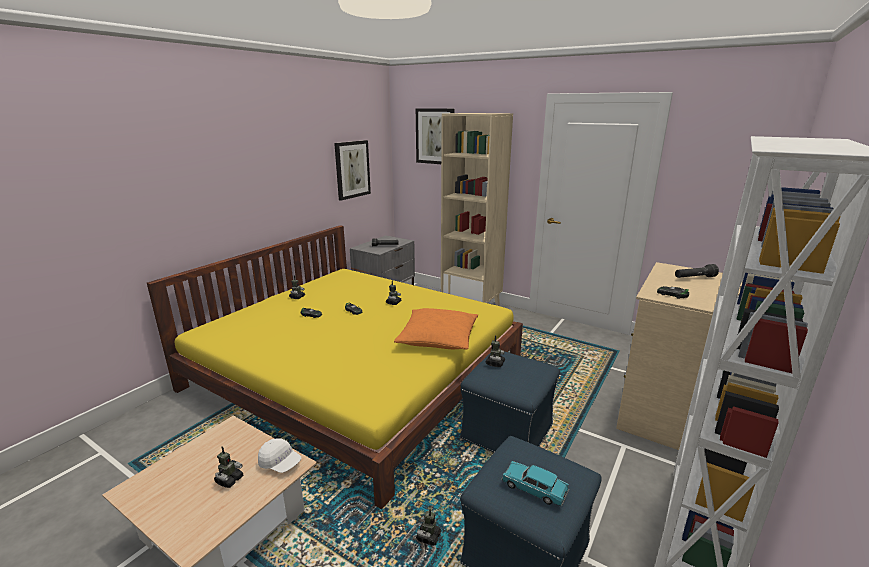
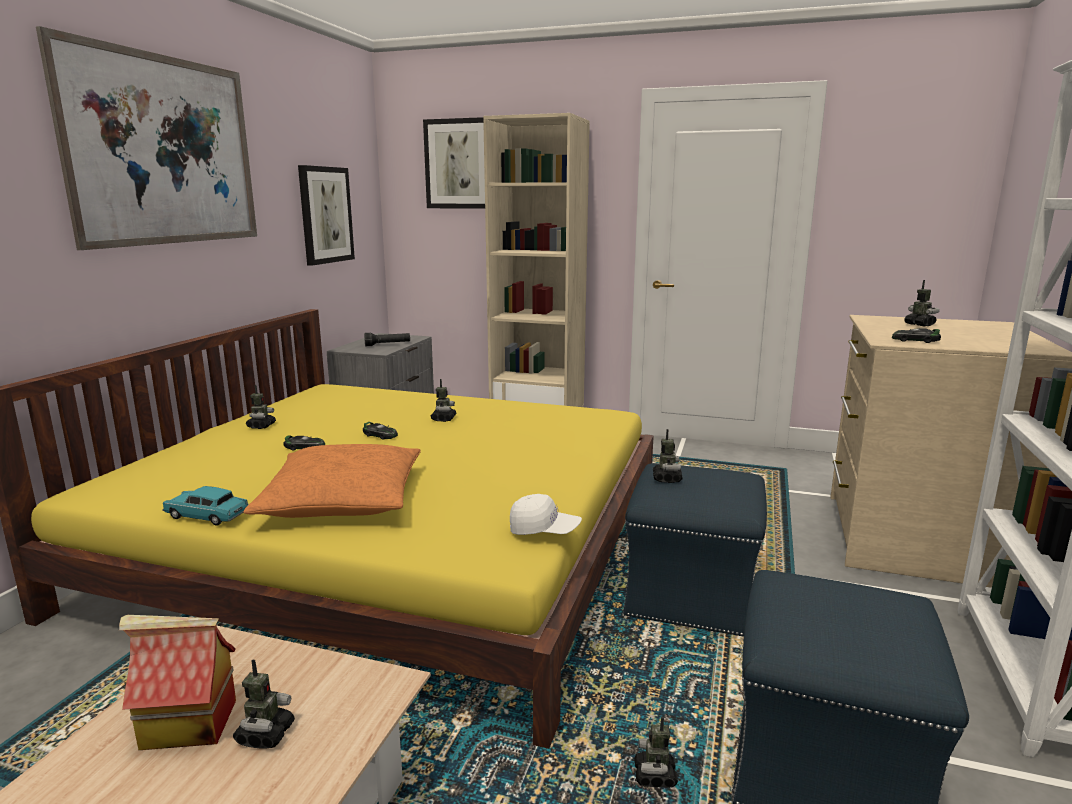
camera: 15 degrees left, 5 degrees down
white cap [258,438,301,473] -> white cap moved to [510,494,582,535]
orange pillow [394,308,478,349] -> orange pillow moved to [244,444,421,518]
turquoise toy car [501,461,569,506] -> turquoise toy car moved to [162,486,249,526]
black flashlight [675,264,719,278] -> toy robot [904,280,940,327]
none -> picture [36,26,257,250]
none -> toy house [119,615,236,750]

